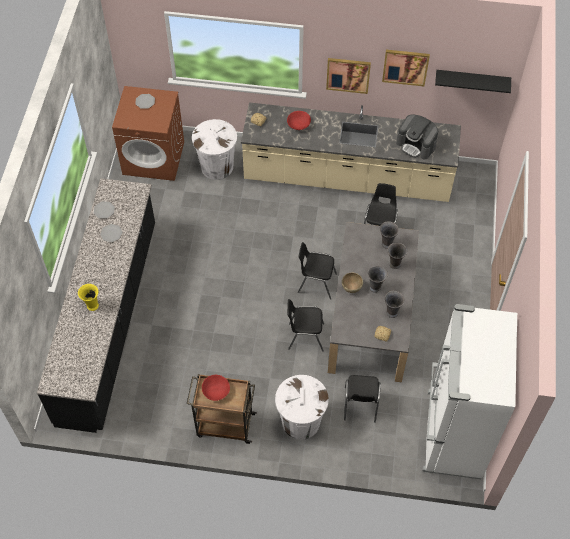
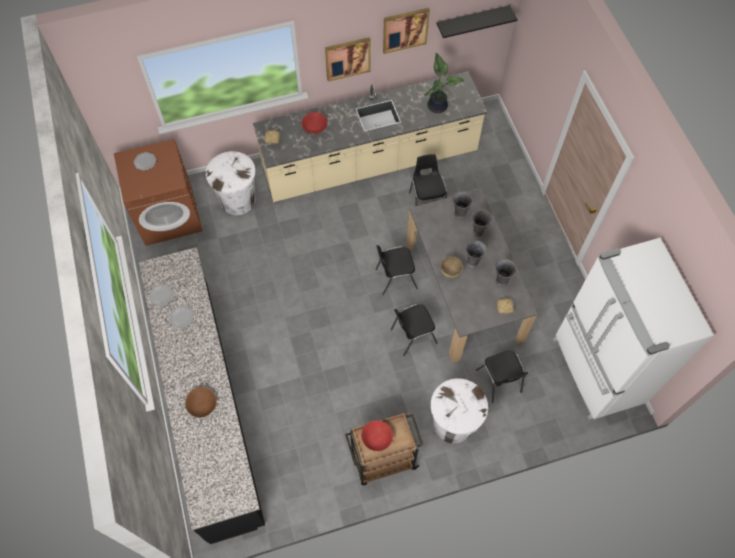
camera: 25 degrees left, 5 degrees up
yellow vase [78,284,99,311] -> brown bowl [185,387,217,418]
coffee machine [396,115,438,159] -> potted plant [424,53,464,113]

